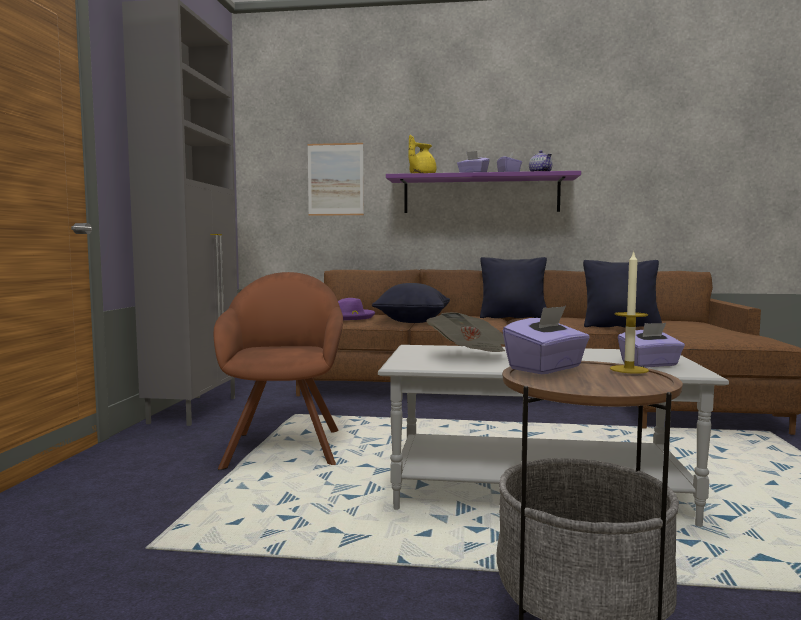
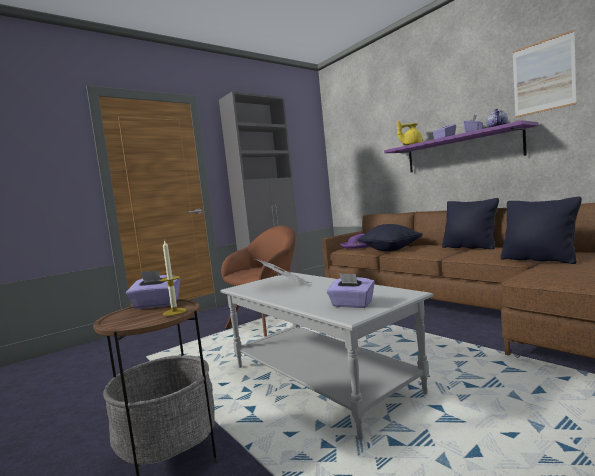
camera: 45 degrees right, 0 degrees up
picture [307,143,364,216] -> picture moved to [512,30,577,118]

